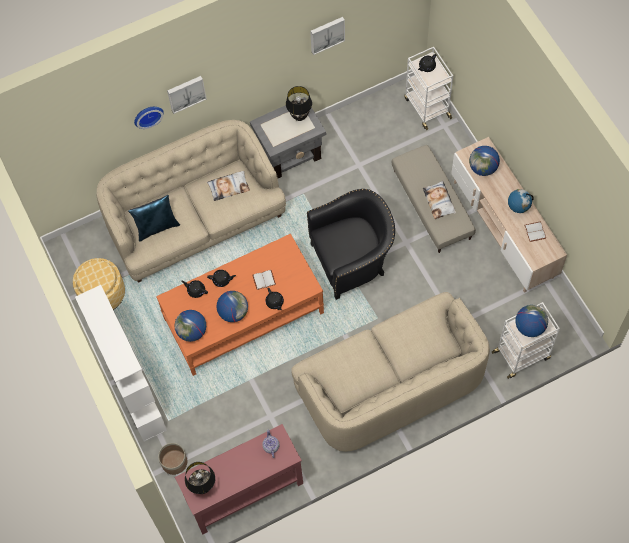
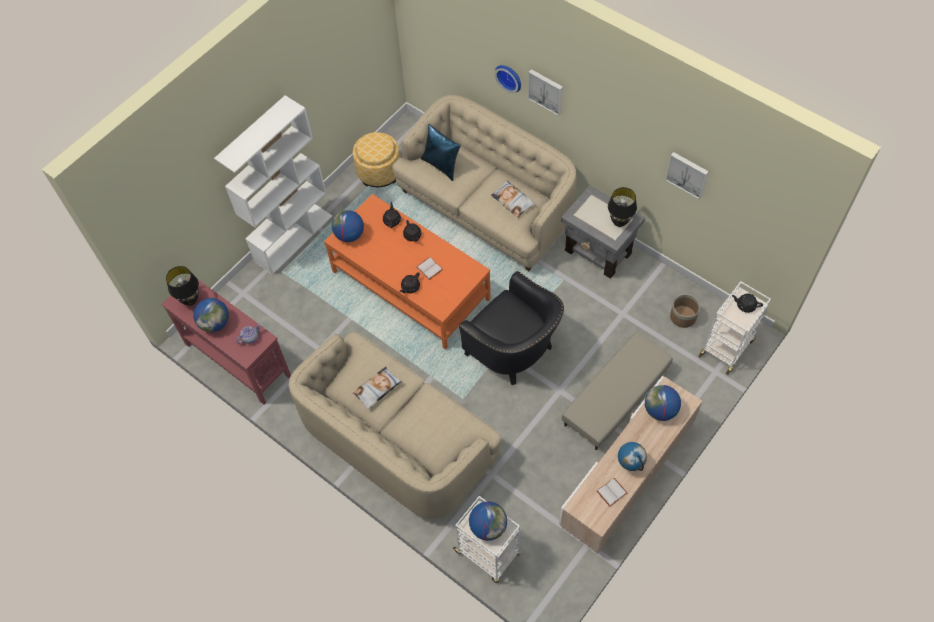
camera: 65 degrees right, 5 degrees down
planter [158,443,187,475] -> planter moved to [670,294,700,328]
globe [216,291,248,322] -> globe moved to [193,298,229,332]
pillow [423,181,456,219] -> pillow moved to [353,367,402,410]

